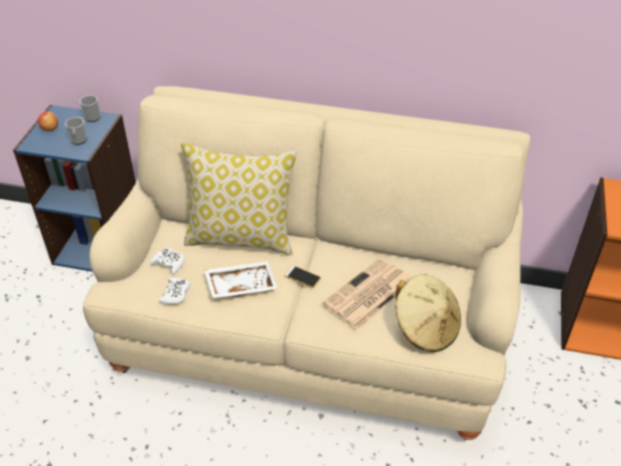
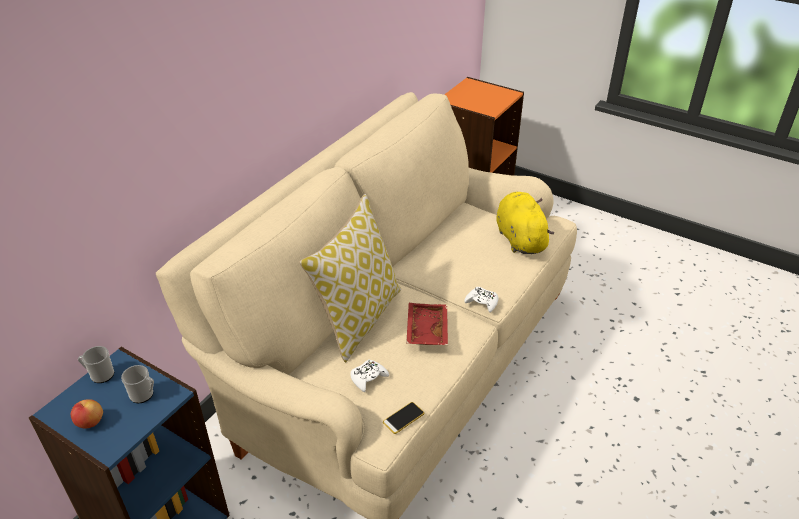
camera: 70 degrees left, 5 degrees down
white game controller [159,278,190,304] -> white game controller moved to [464,287,498,313]
white tray [204,261,278,298] -> red tray [406,303,448,345]
phone [284,266,321,288] -> phone moved to [383,402,424,434]
newspaper [323,257,411,330] -> none
beige hat [395,274,461,352] -> yellow plush toy [496,192,554,254]

